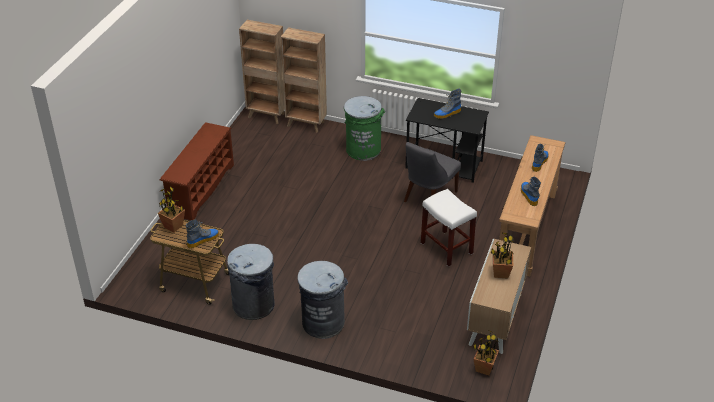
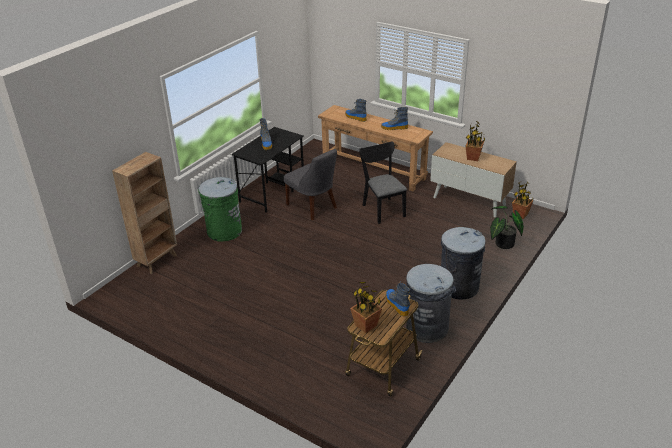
camera: 75 degrees left, 5 degrees down
brown shoe rack [160,122,234,220] -> none
brown bookcase [239,20,285,124] -> none
white stool [421,189,477,267] -> black chair [359,142,407,224]
none -> potted plant [490,206,524,249]

